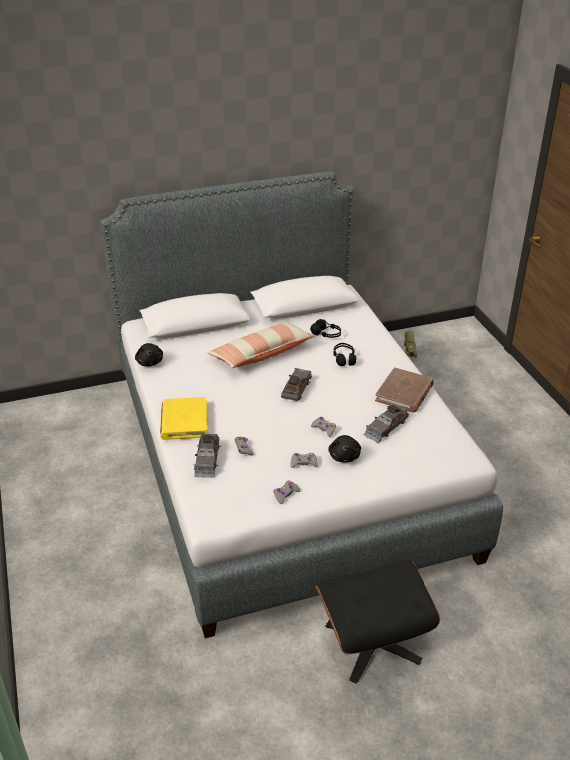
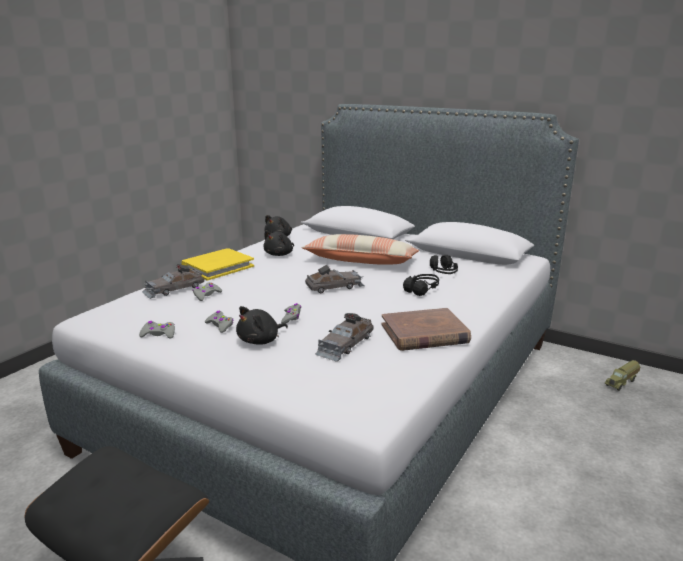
camera: 50 degrees right, 15 degrees down
grey toy car [364,404,409,443] -> grey toy car turned 60 degrees counterclockwise [315,313,374,362]
none -> black plush toy [263,230,294,256]

